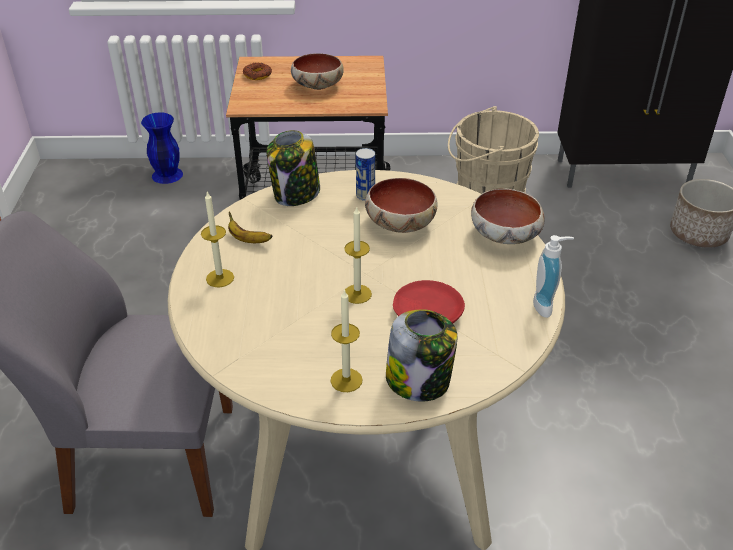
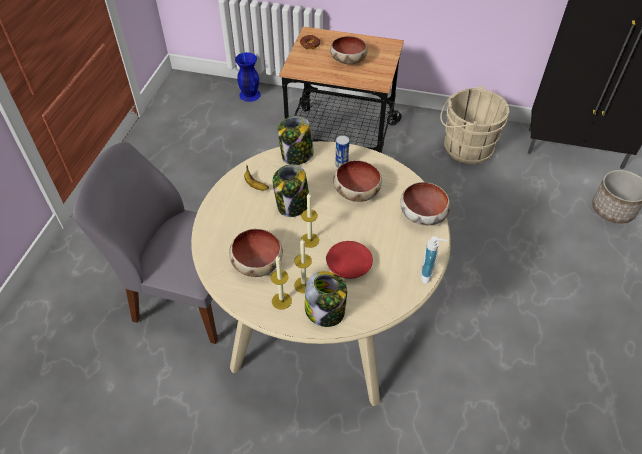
camera: 15 degrees right, 10 degrees up
candle [201,192,234,287] -> candle moved to [294,239,312,293]
none -> bowl [229,229,283,277]
none -> jar [273,164,309,217]

